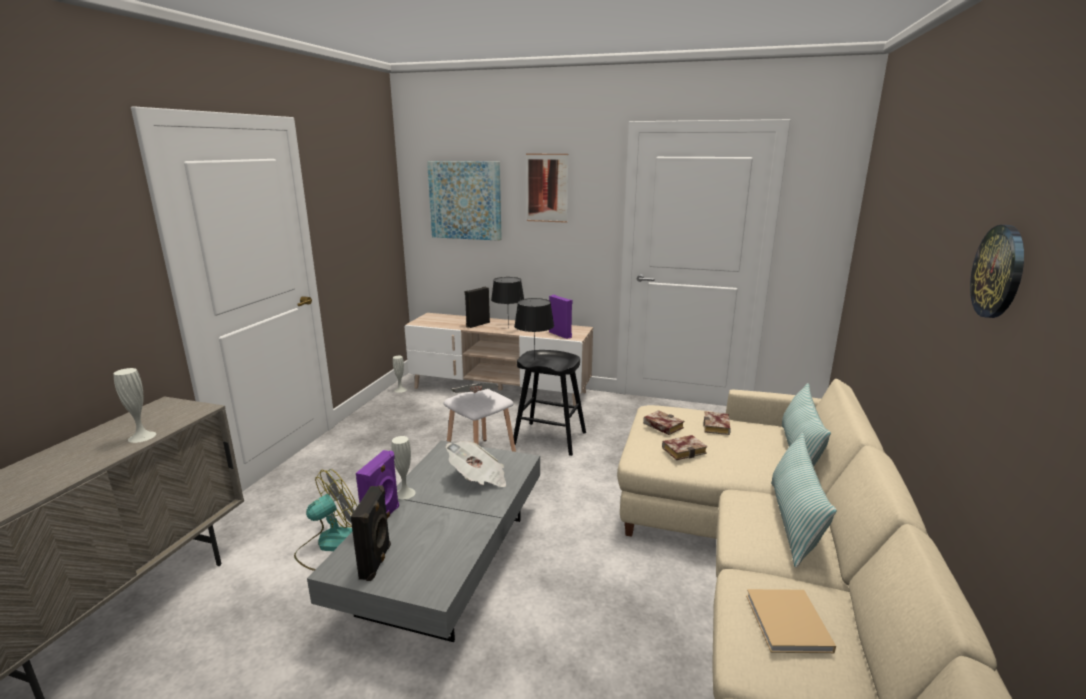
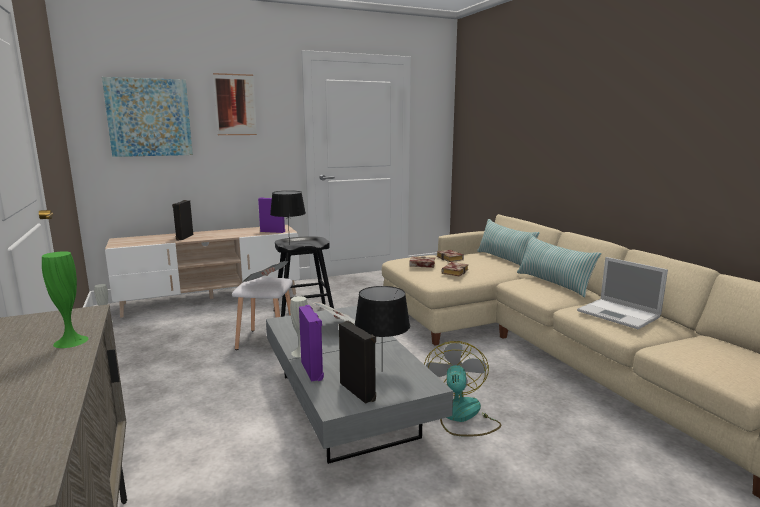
camera: 40 degrees left, 5 degrees down
white vase [114,368,156,443] -> green vase [42,251,88,348]
fan [294,469,357,571] -> fan moved to [424,341,501,437]
black table lamp [491,277,524,329] -> black table lamp moved to [354,286,410,372]
beige book [746,589,836,653] -> laptop [577,257,668,329]
wall clock [970,225,1024,318] -> none

